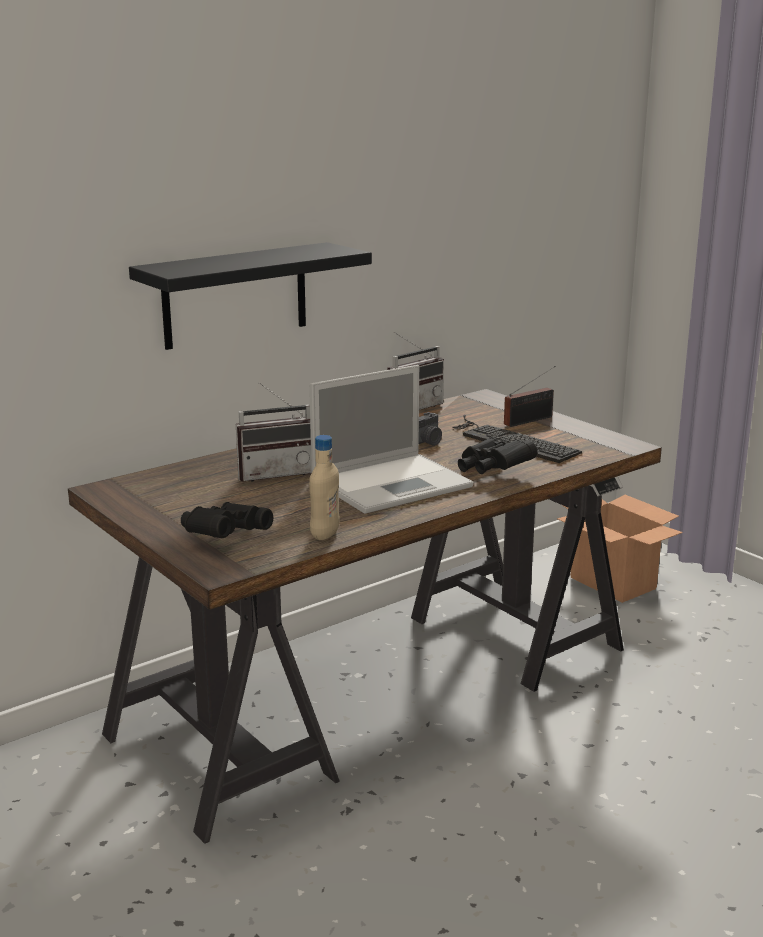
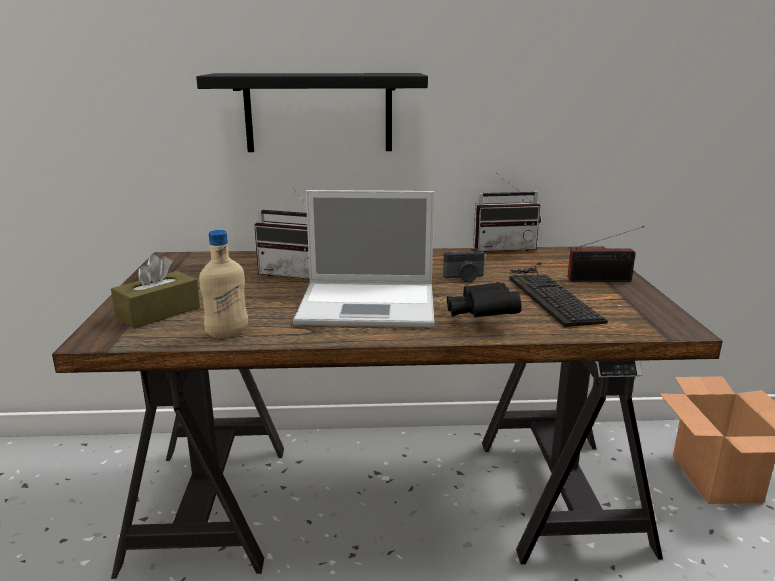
camera: 35 degrees right, 0 degrees up
black binoculars [181,502,273,538] -> brown tissue box [111,254,200,328]

